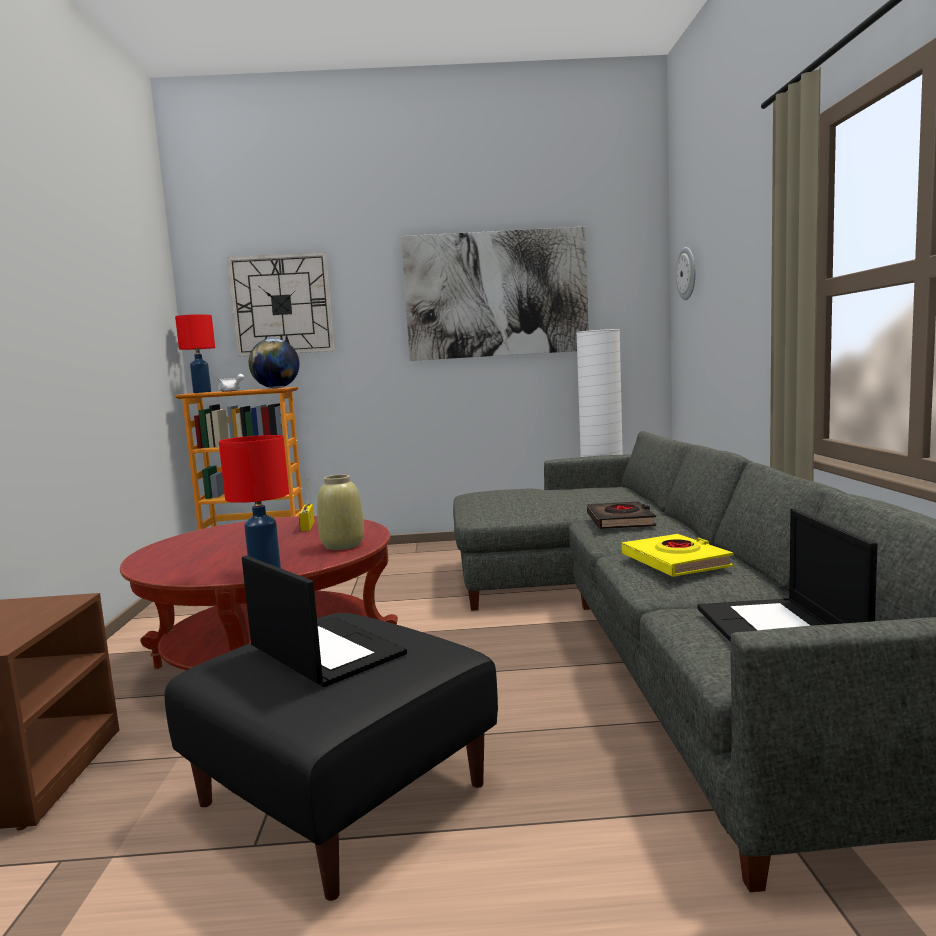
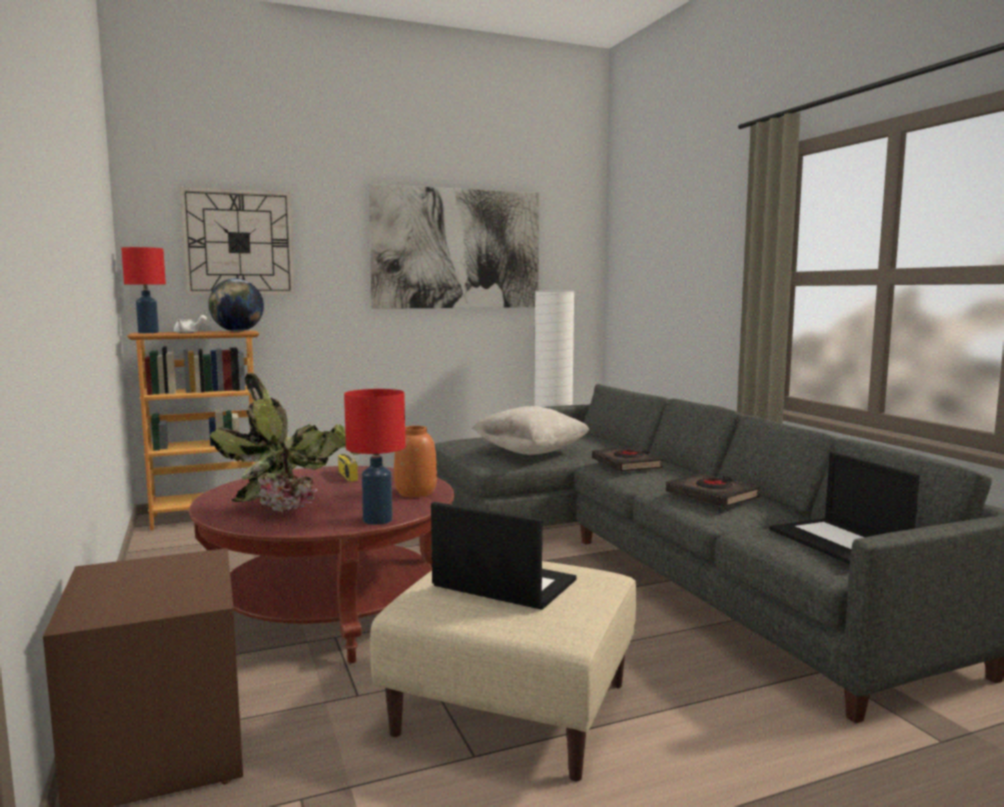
camera: 20 degrees left, 0 degrees up
black ottoman [165,613,498,901] -> beige ottoman [370,561,636,781]
beige vase [317,475,364,550] -> orange vase [394,426,437,497]
yellow book [622,534,733,577] -> black book [666,474,760,507]
wall clock [676,247,696,300] -> none
none -> potted plant [209,373,360,513]
none -> beige pillow [472,406,589,455]

